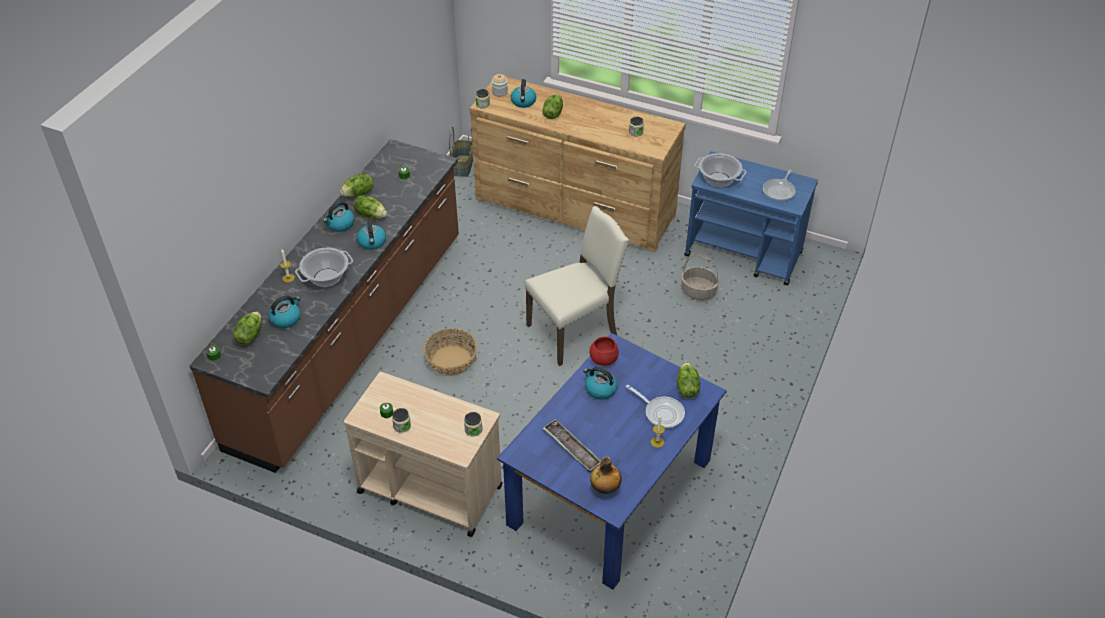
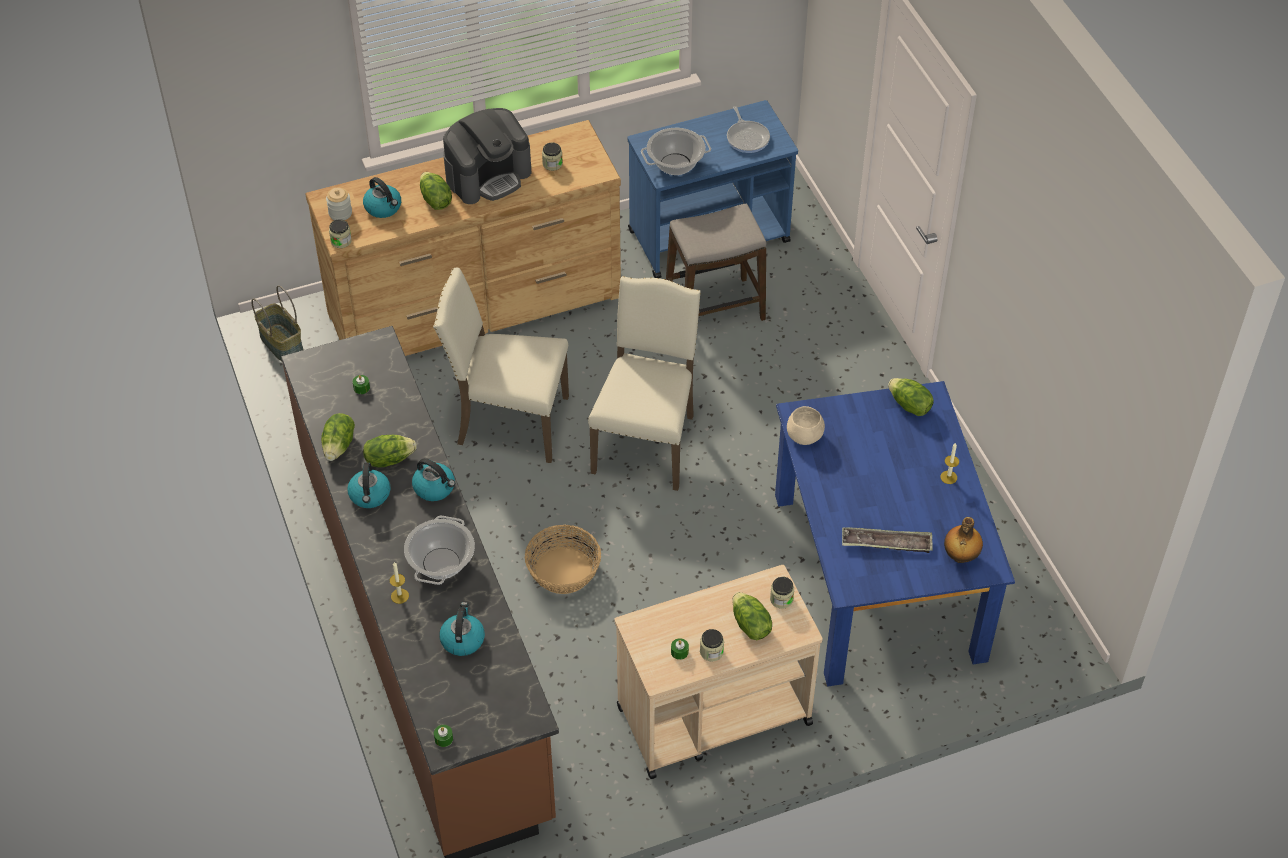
camera: 45 degrees left, 5 degrees up
lettuce [233,312,262,345] -> lettuce moved to [732,592,772,640]
kettle [583,367,618,400] -> none
red bowl [590,337,619,366] -> beige bowl [787,406,825,445]
frying pan [626,385,685,428] -> none
basket [681,254,719,300] -> stool [666,204,766,321]
none -> beige chair [433,267,569,463]
none -> coffee machine [443,108,531,204]

